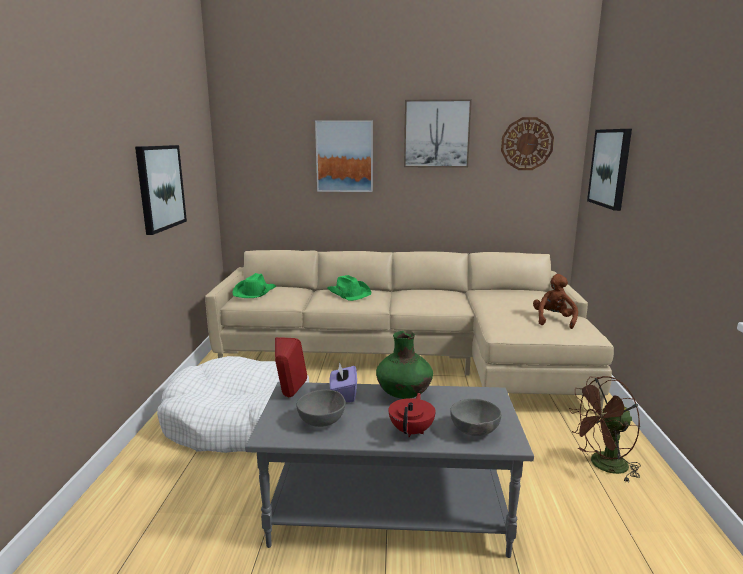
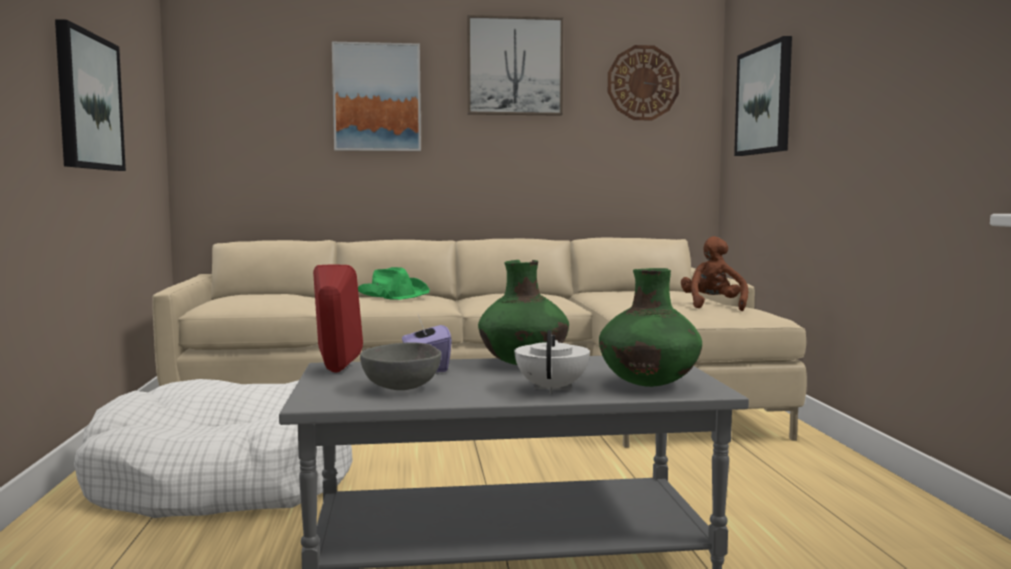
camera: 10 degrees left, 10 degrees down
green hat [232,273,276,298] -> none
red teapot [389,393,436,438] -> white teapot [514,330,590,394]
grey bowl [450,399,501,436] -> green vase [599,268,702,387]
brown fan [569,376,641,482] -> none

